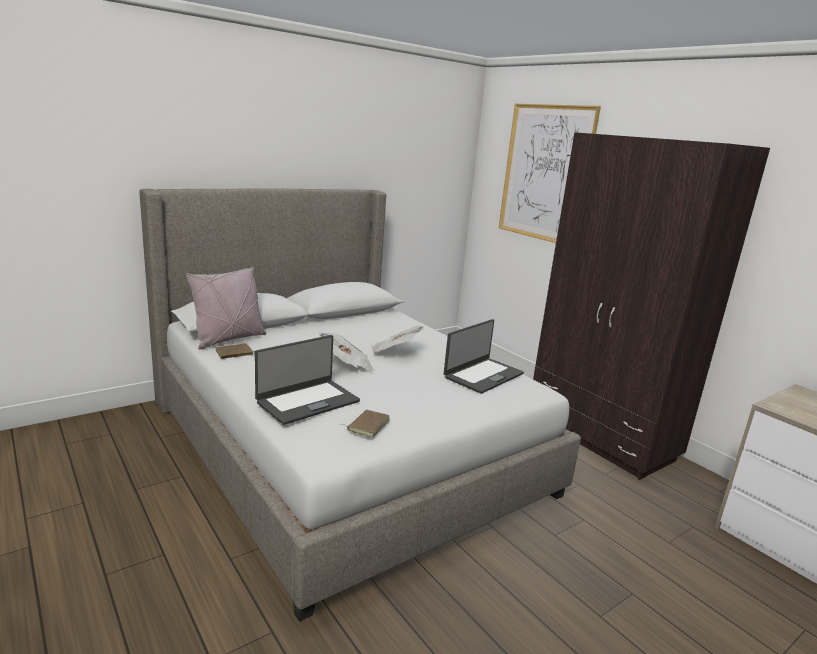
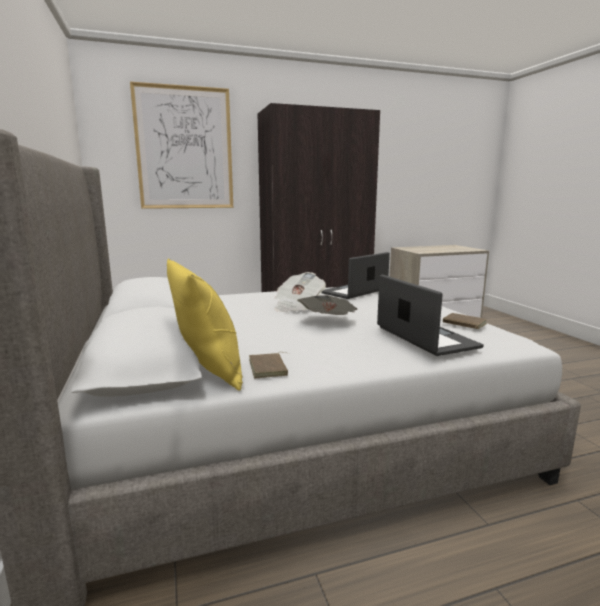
camera: 70 degrees left, 5 degrees down
purple pillow [186,267,266,350] -> yellow pillow [167,259,243,391]
laptop [444,319,524,394] -> laptop turned 105 degrees counterclockwise [321,252,390,299]

